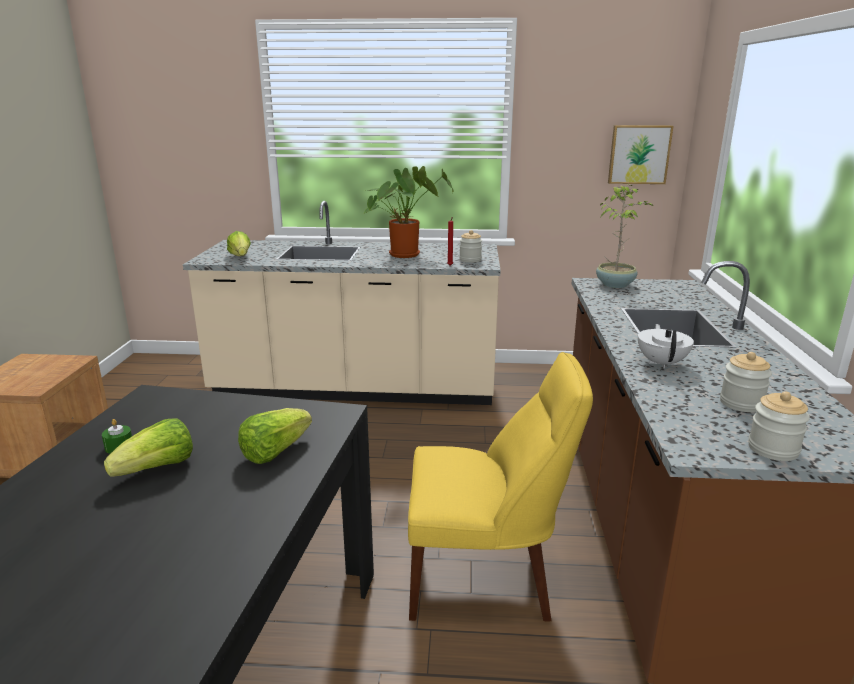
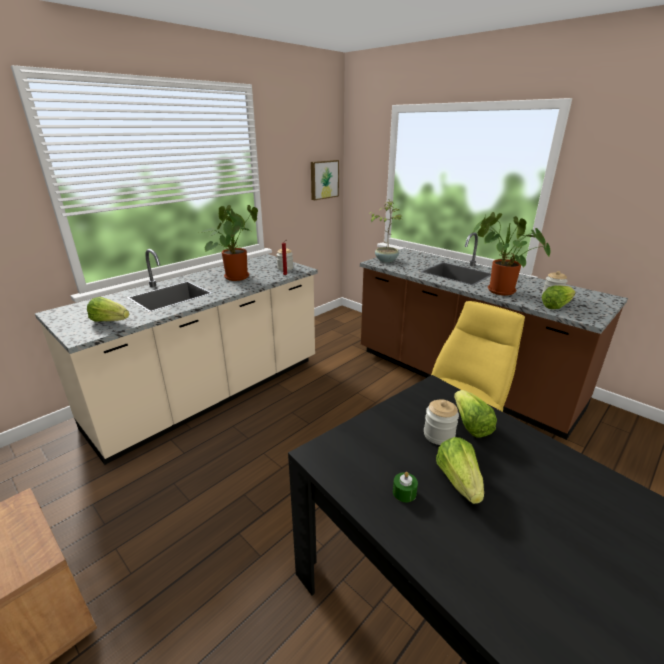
camera: 50 degrees left, 5 degrees up
white teapot [638,324,694,369] -> potted plant [472,212,551,296]
jar [748,391,810,461] -> jar moved to [424,399,459,445]
none -> lettuce [542,286,576,309]

